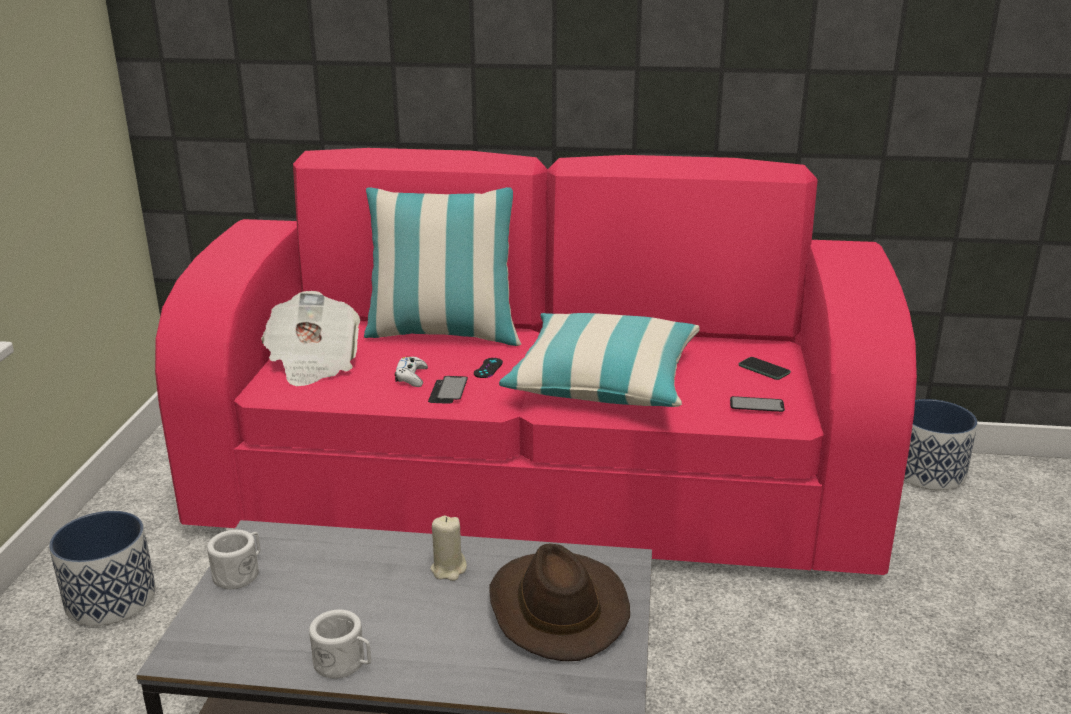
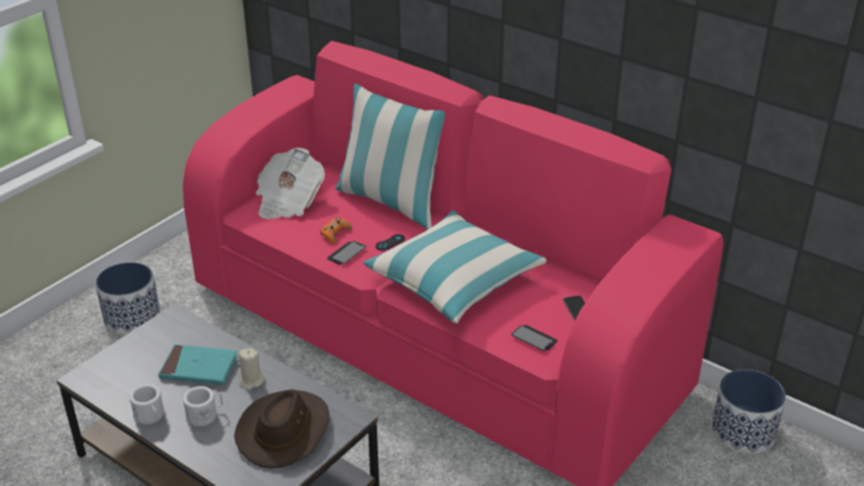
camera: 30 degrees right, 10 degrees up
white mug [207,530,261,589] -> white mug moved to [183,386,223,427]
white game controller [395,356,428,387] -> orange game controller [320,217,352,244]
none -> turquoise book [158,344,238,385]

